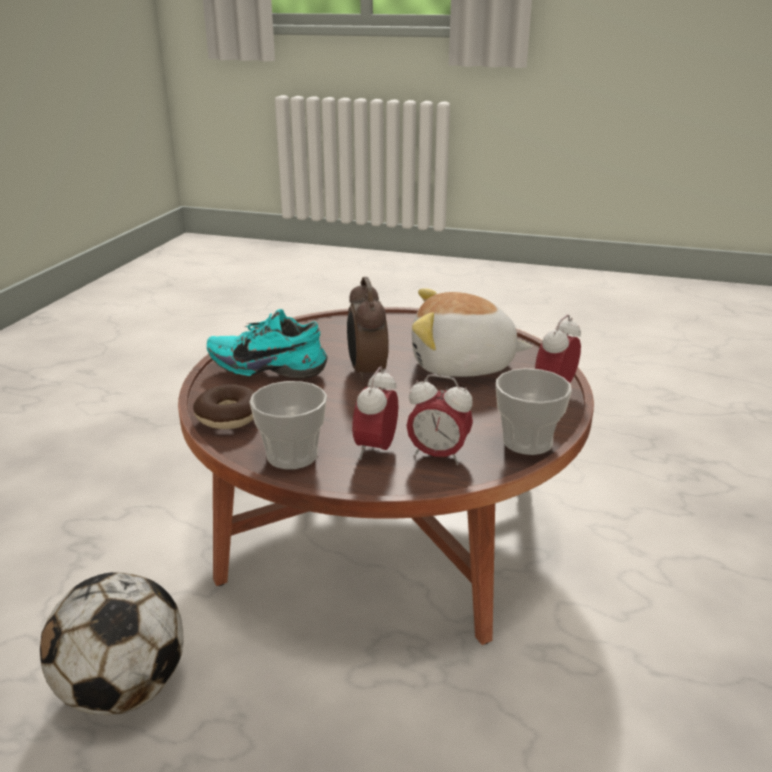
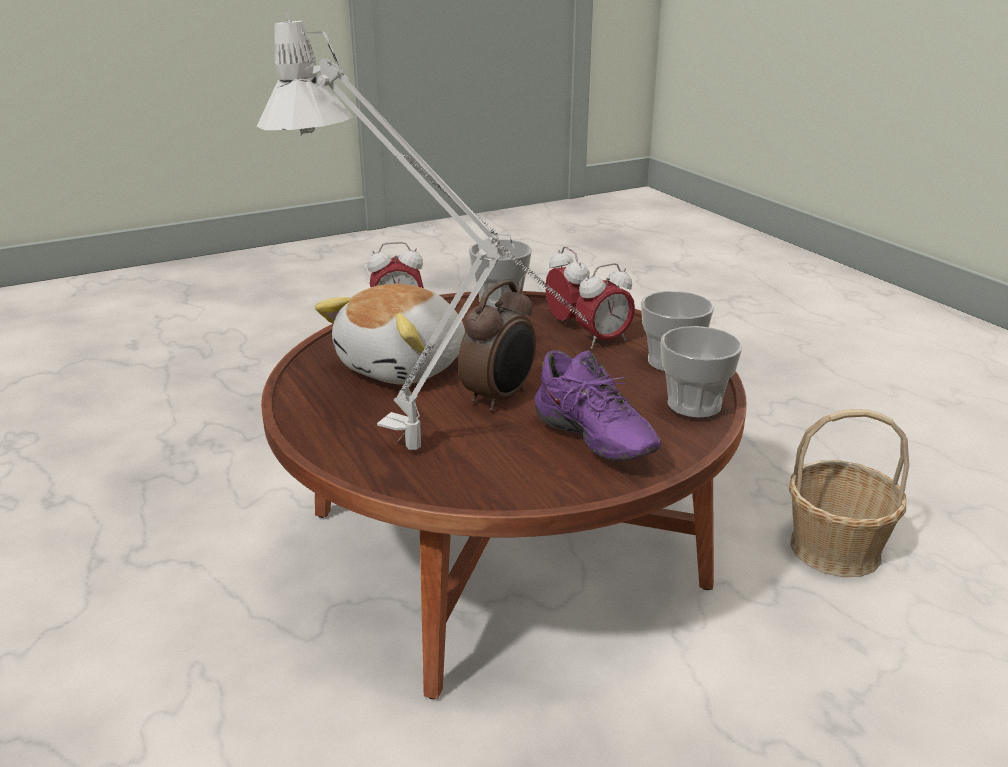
camera: 135 degrees left, 0 degrees up
football [40,572,183,715] -> basket [789,409,909,577]
donut [193,384,255,429] -> cup [661,326,742,418]
turquoise shoe [207,309,327,379] -> purple shoe [534,350,661,461]
plush toy [412,288,533,377] -> plush toy turned 75 degrees clockwise [315,284,465,384]
none -> grey table lamp [256,12,588,450]

